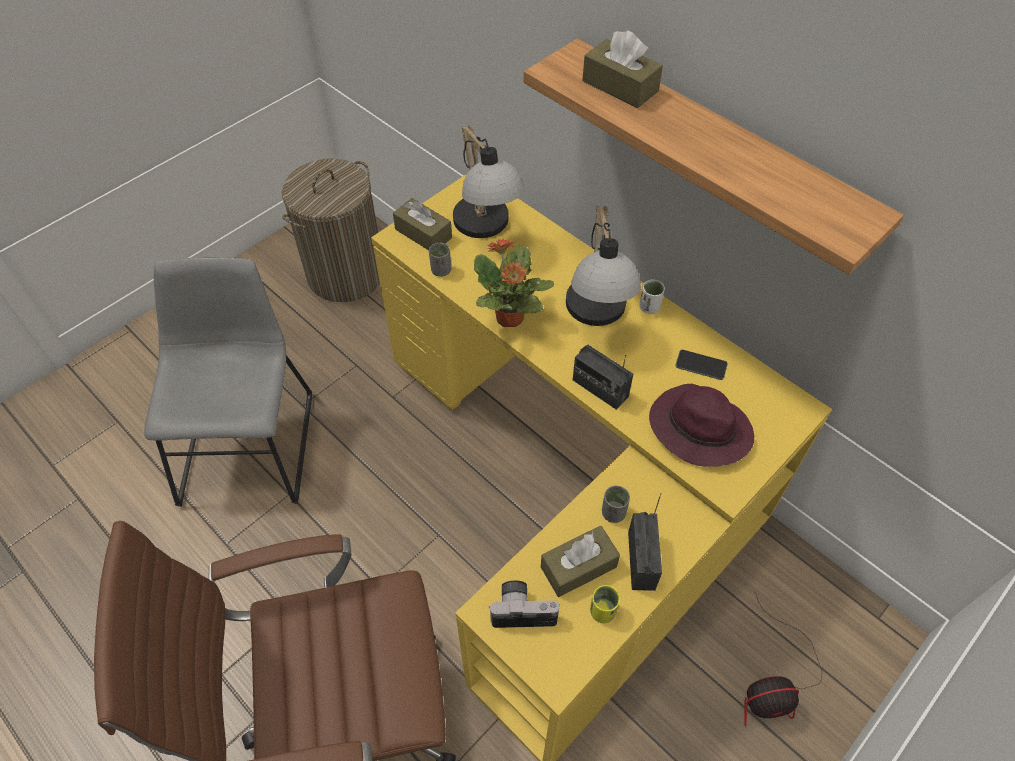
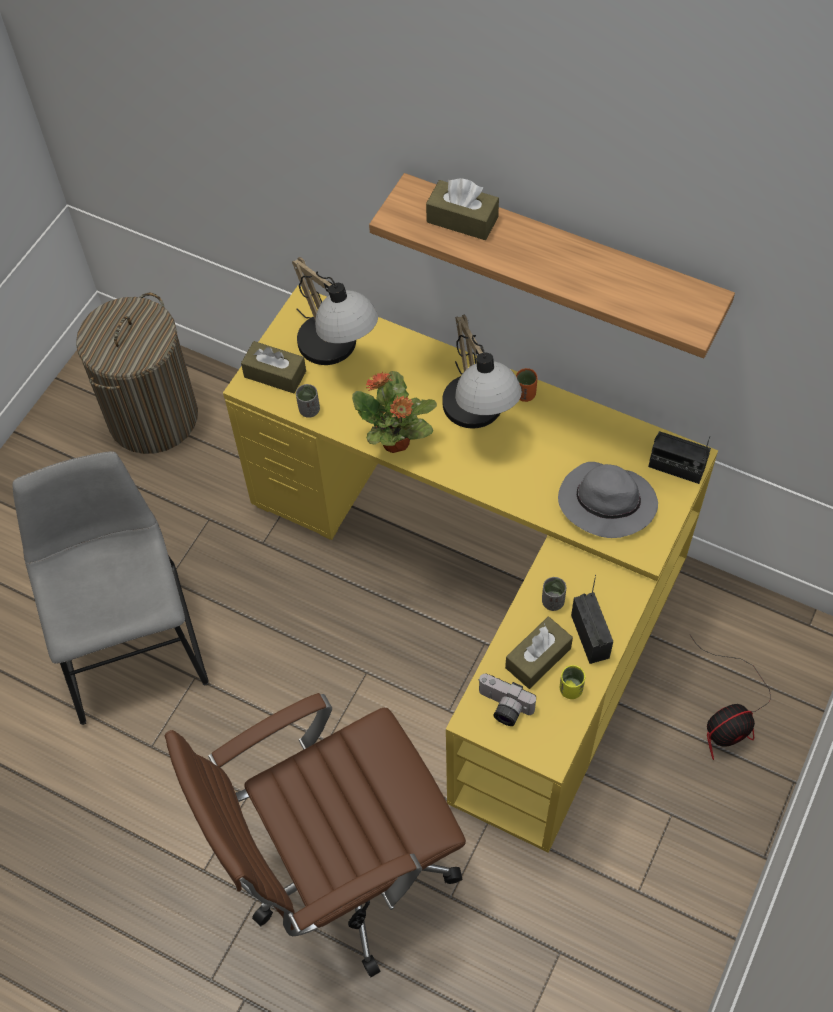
camera: 15 degrees left, 5 degrees up
camera [489,581,560,628] -> camera turned 135 degrees counterclockwise [478,673,536,726]
radio [573,345,633,410] -> radio moved to [648,431,711,484]
white cup [639,279,665,314] -> orange cup [516,368,538,402]
purple hat [649,384,754,467] -> grey hat [558,462,658,538]
phone [676,350,727,380] -> none

